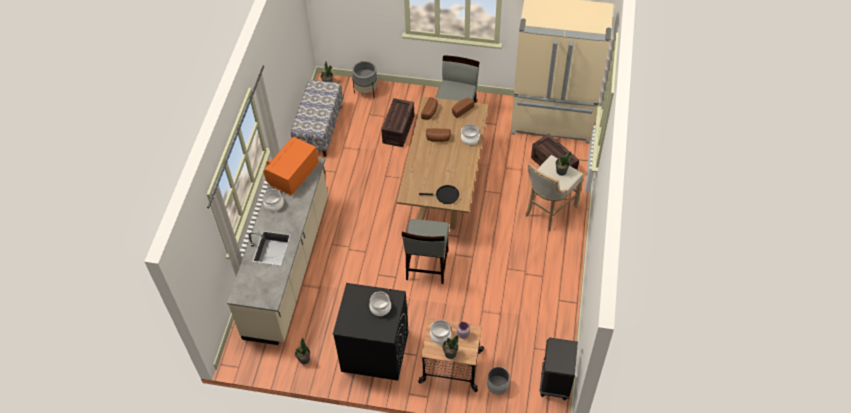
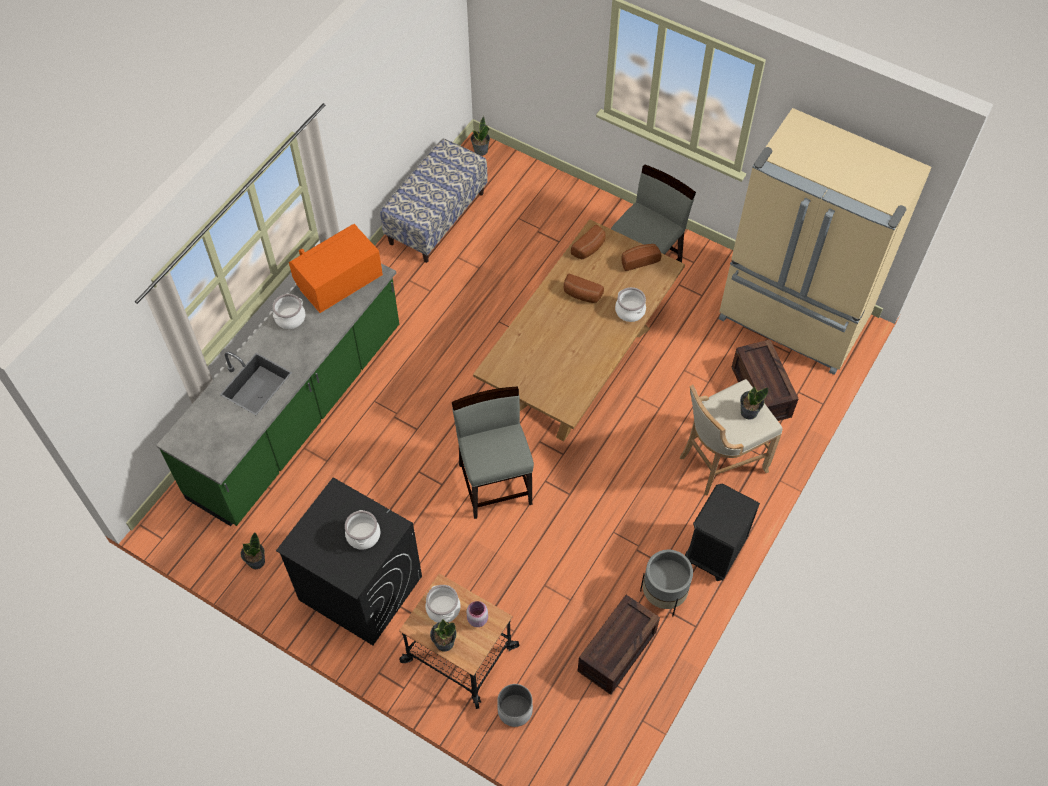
camera: 20 degrees right, 5 degrees up
beige counter [227,158,328,345] -> green counter [156,263,399,526]
grey planter [352,61,378,96] -> grey planter moved to [640,550,693,616]
crate [381,98,414,147] -> crate moved to [578,595,660,695]
grey chair [402,219,449,284] -> grey chair turned 135 degrees clockwise [452,386,534,519]
black frying pan [419,185,459,204] -> none
black nightstand [540,338,578,401] -> black nightstand moved to [685,484,760,581]

